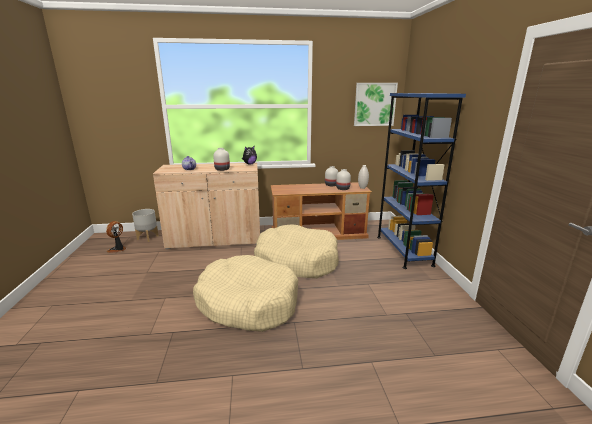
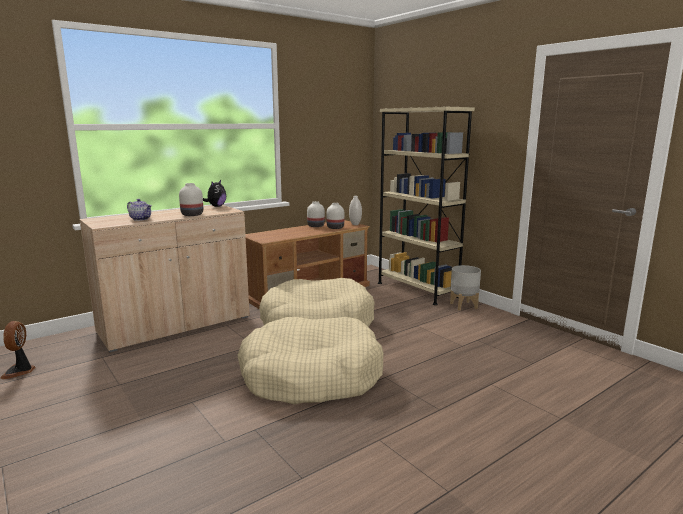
camera: 30 degrees left, 5 degrees down
grey planter [132,209,159,242] -> grey planter moved to [450,265,481,311]
picture [354,83,398,126] -> none
blue bookcase [377,93,466,269] -> beige bookcase [378,107,475,305]

